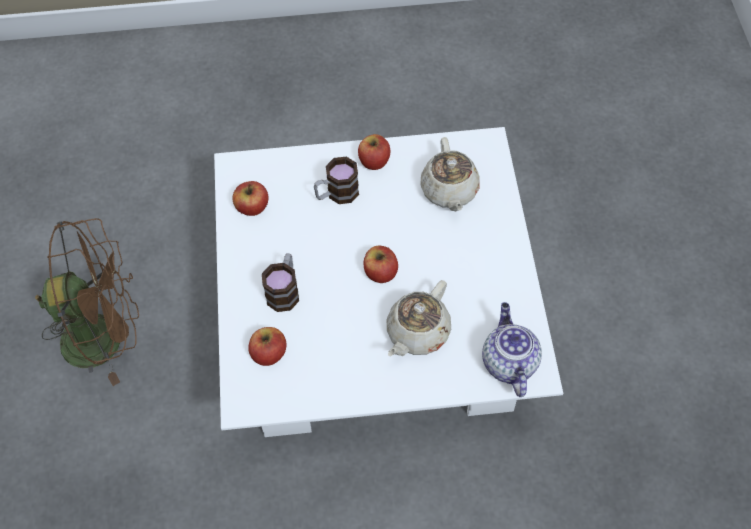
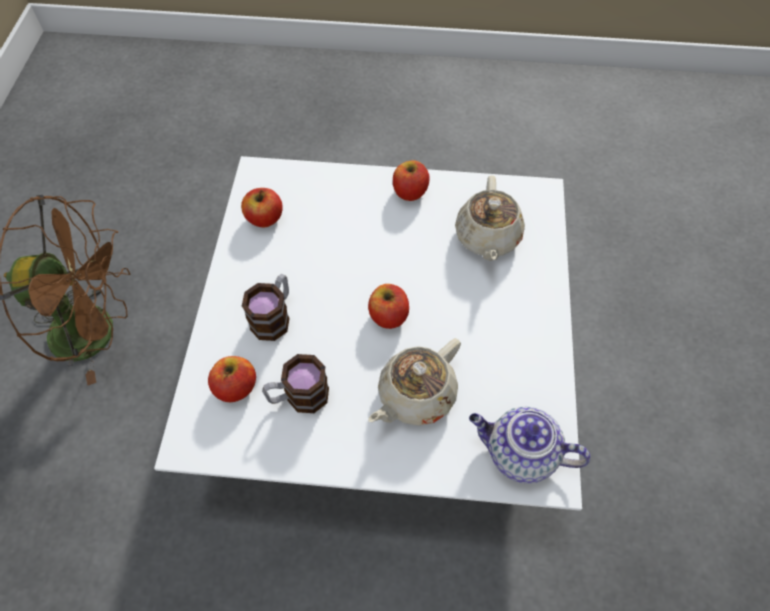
camera: 10 degrees right, 0 degrees up
mug [314,157,359,204] -> mug moved to [262,354,329,413]
teapot [482,302,542,397] -> teapot turned 75 degrees counterclockwise [469,407,591,483]

